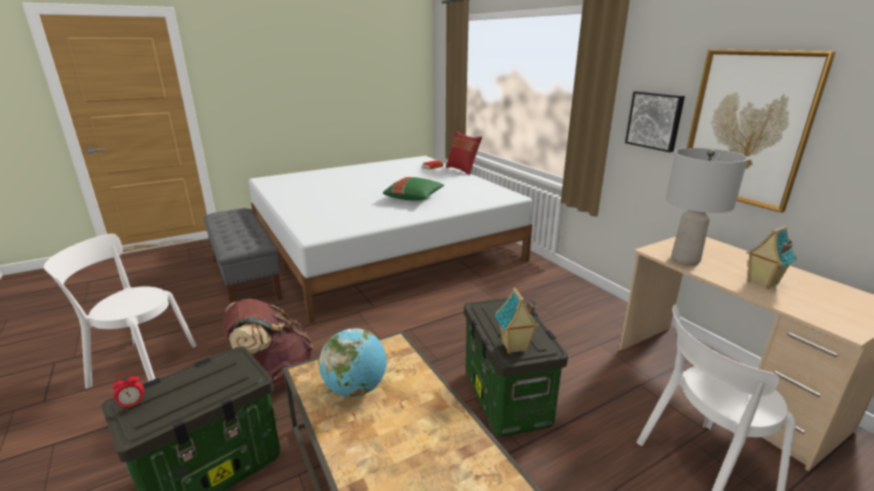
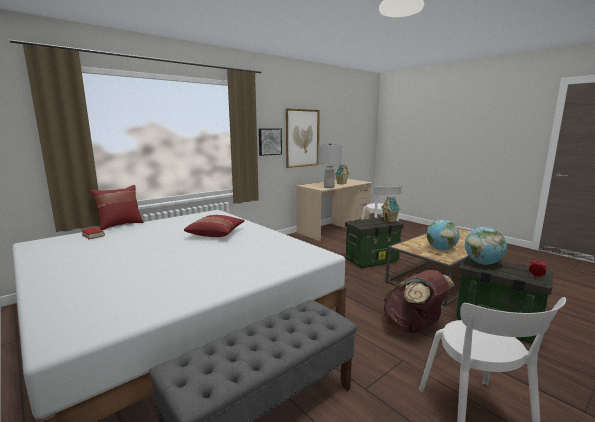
camera: 100 degrees left, 10 degrees down
green pillow [383,177,444,200] -> red pillow [184,215,245,237]
none -> globe [465,227,507,265]

